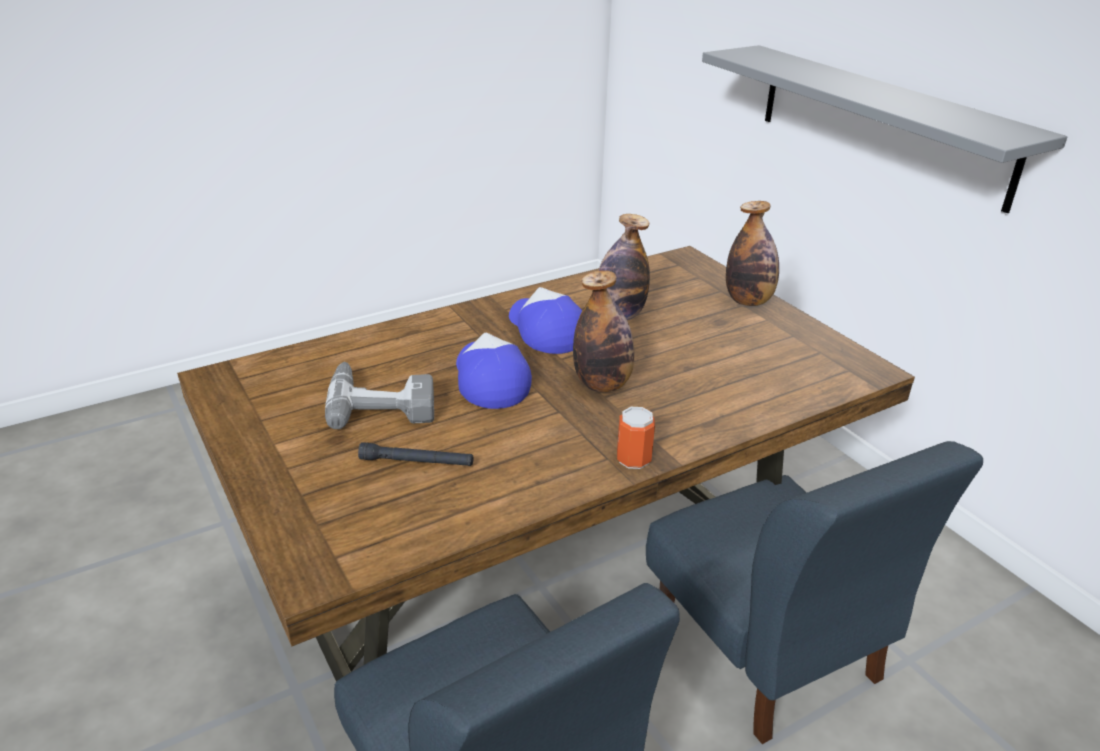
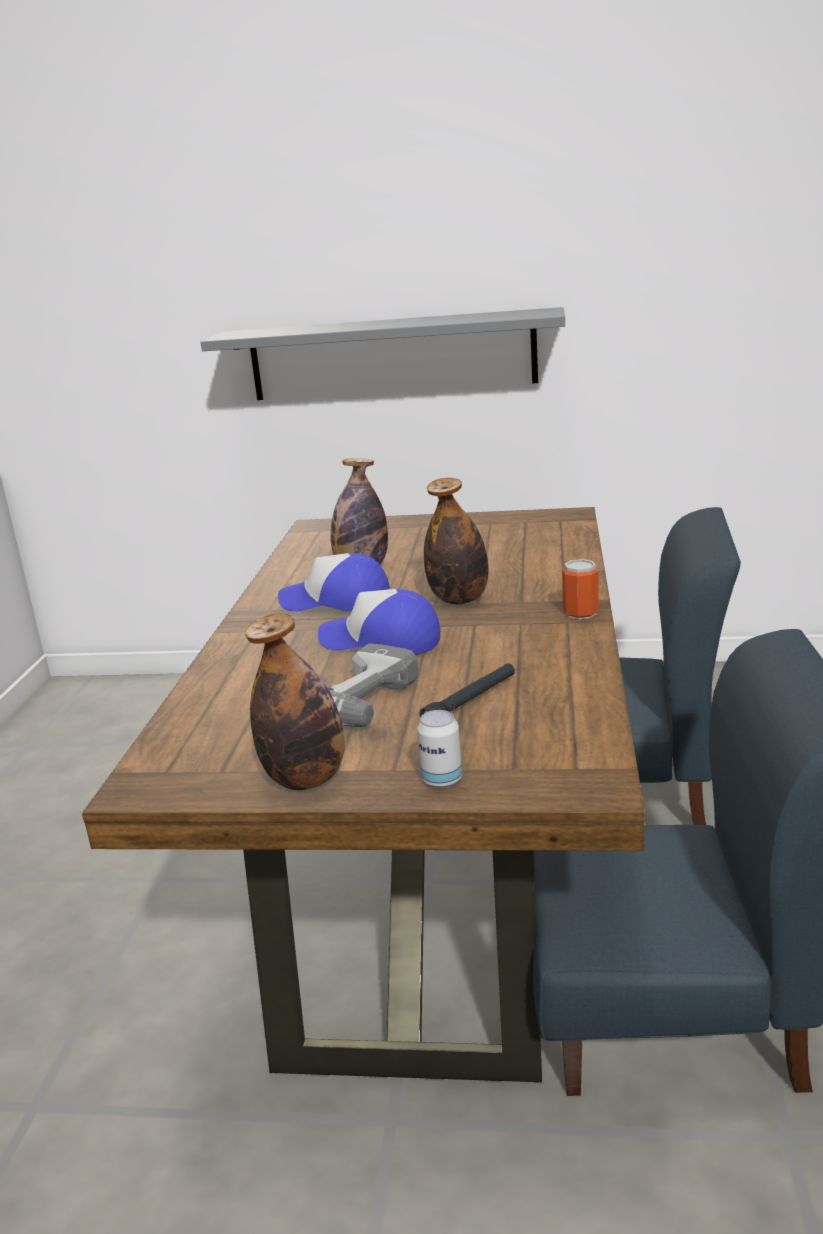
camera: 50 degrees left, 10 degrees down
bottle [726,201,779,306] -> bottle moved to [245,613,345,790]
none -> can [417,710,462,788]

